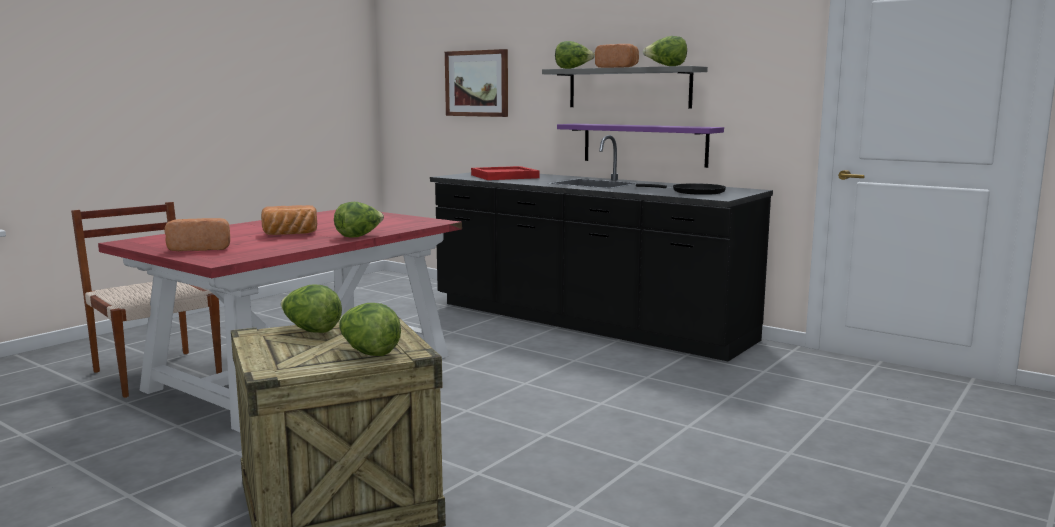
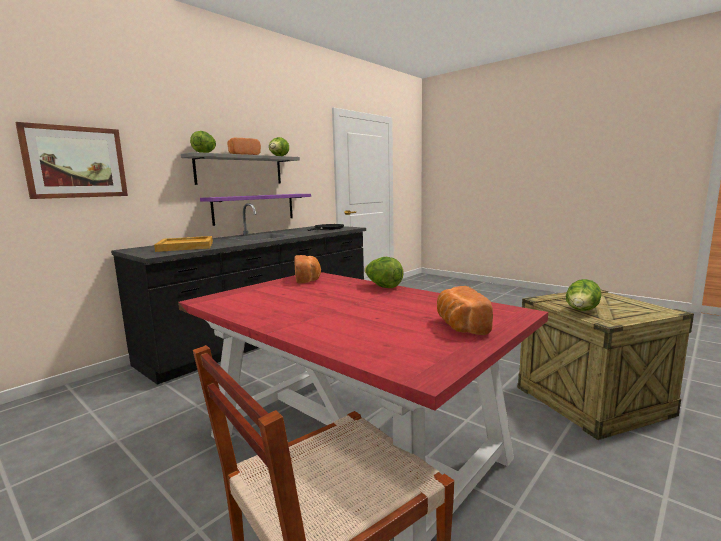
camera: 85 degrees left, 0 degrees up
bread [261,205,317,235] -> bread moved to [294,255,321,284]
lettuce [339,303,401,356] -> none
red tray [471,166,540,180] -> beige tray [154,236,213,252]

